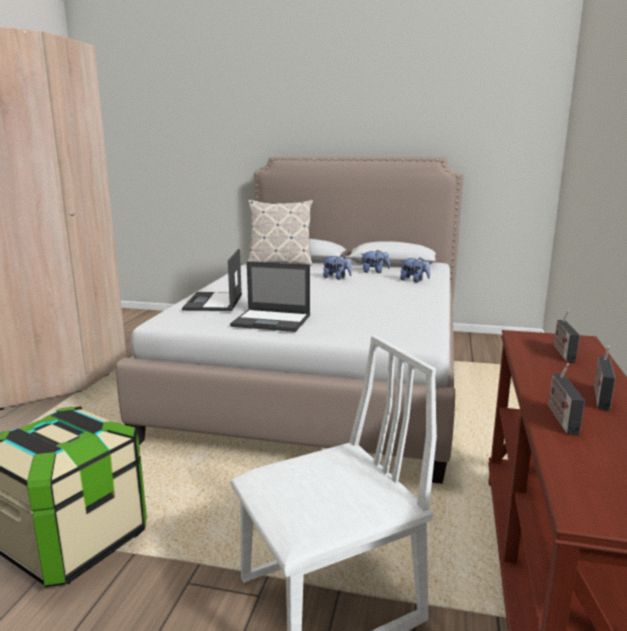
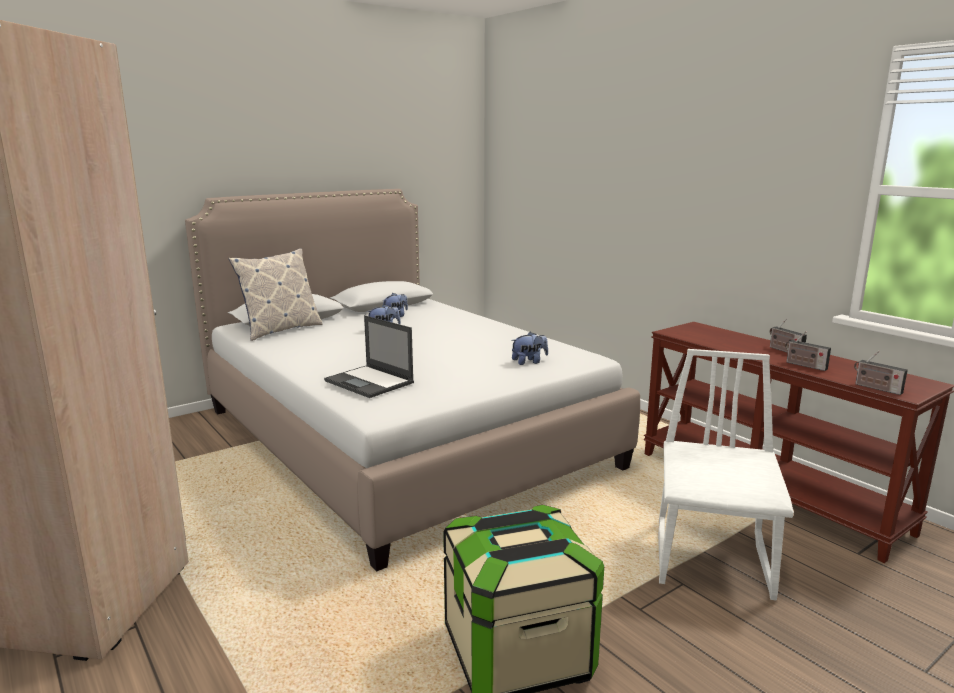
camera: 50 degrees left, 0 degrees up
laptop [230,262,310,332] -> none
plush toy [400,257,430,282] -> plush toy moved to [511,332,548,365]
radio [554,310,580,362] -> radio moved to [854,351,908,395]

